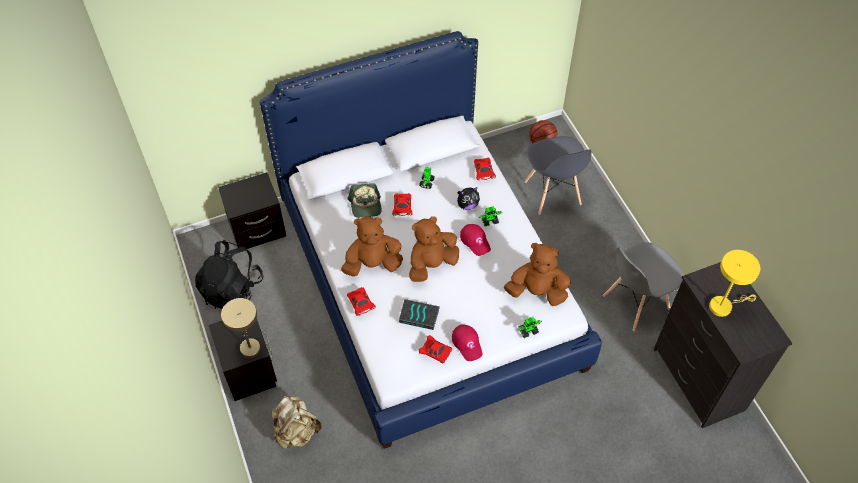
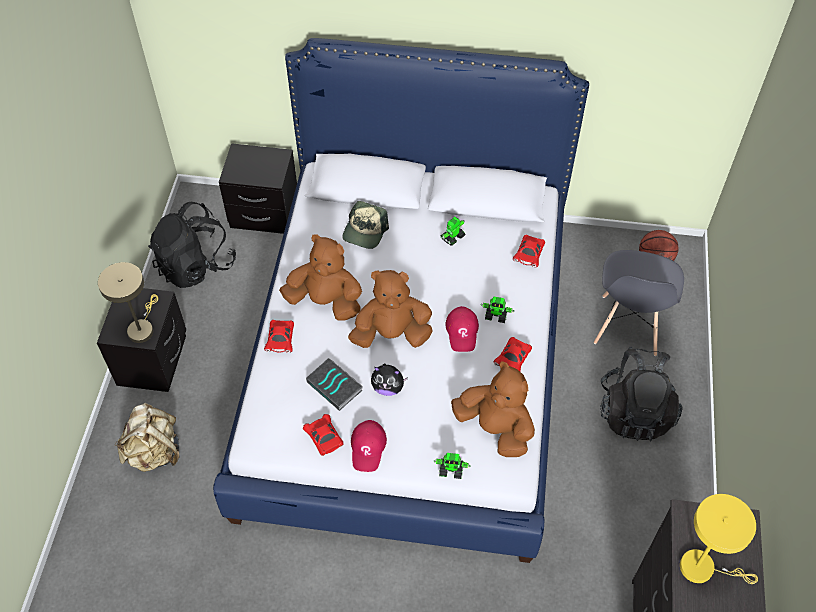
camera: 30 degrees right, 0 degrees up
red toy car [392,193,413,216] -> red toy car moved to [494,337,532,371]
plush toy [457,187,480,210] -> plush toy moved to [371,364,408,396]
grey chair [603,242,684,331] -> none
none -> black backpack [600,347,683,442]

